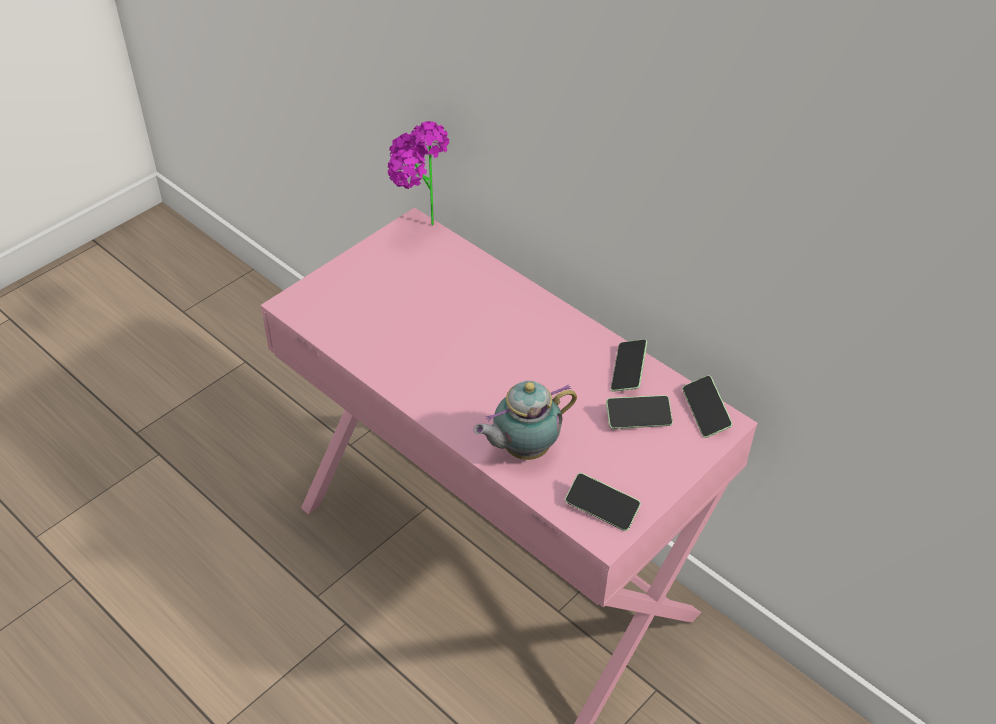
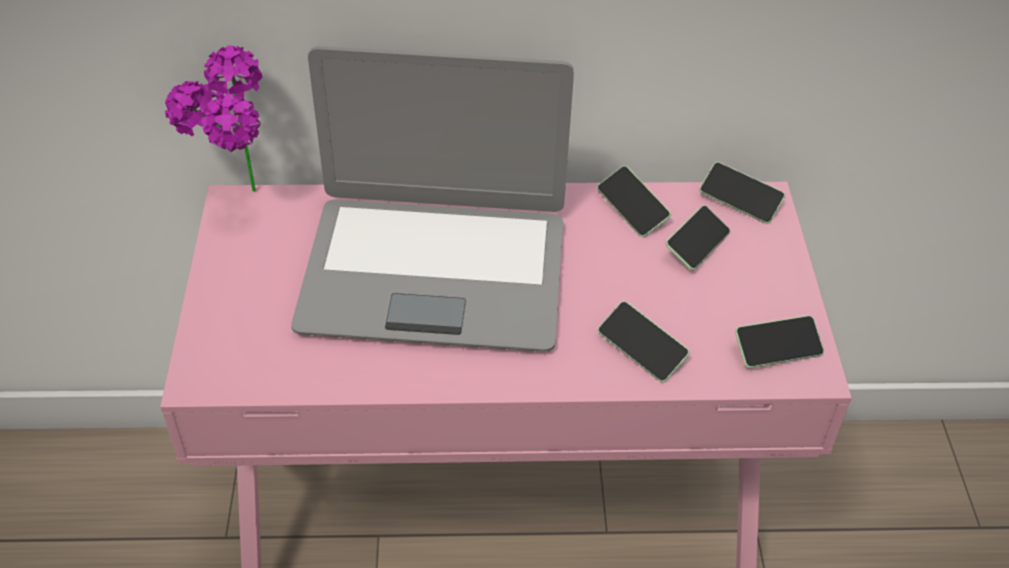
camera: 45 degrees left, 0 degrees up
teapot [474,381,577,460] -> phone [598,301,690,382]
none -> laptop [291,46,574,352]

